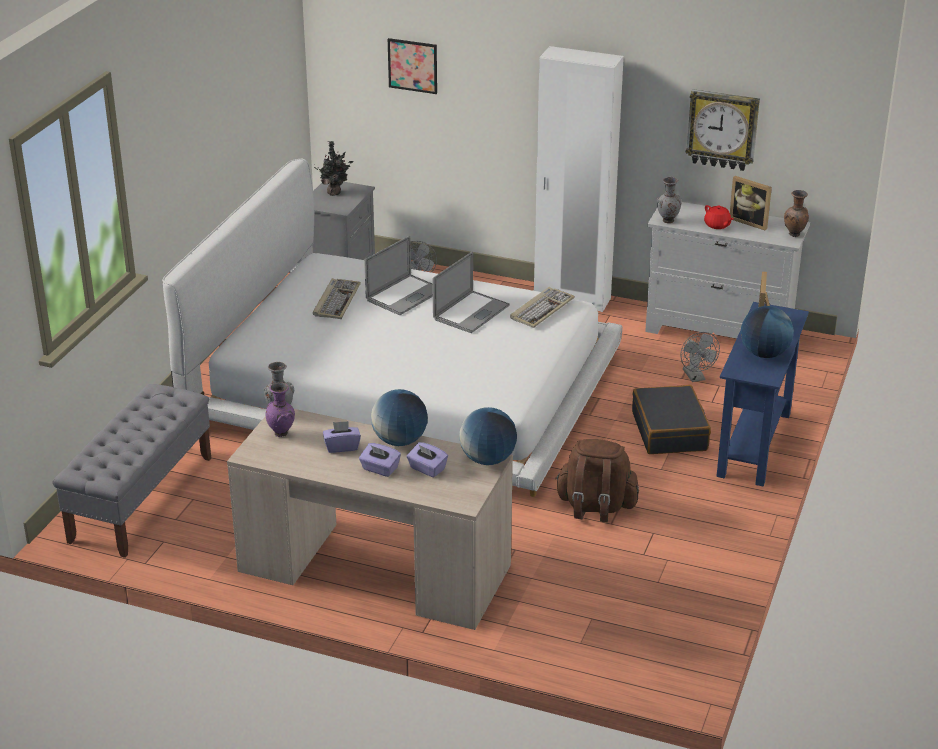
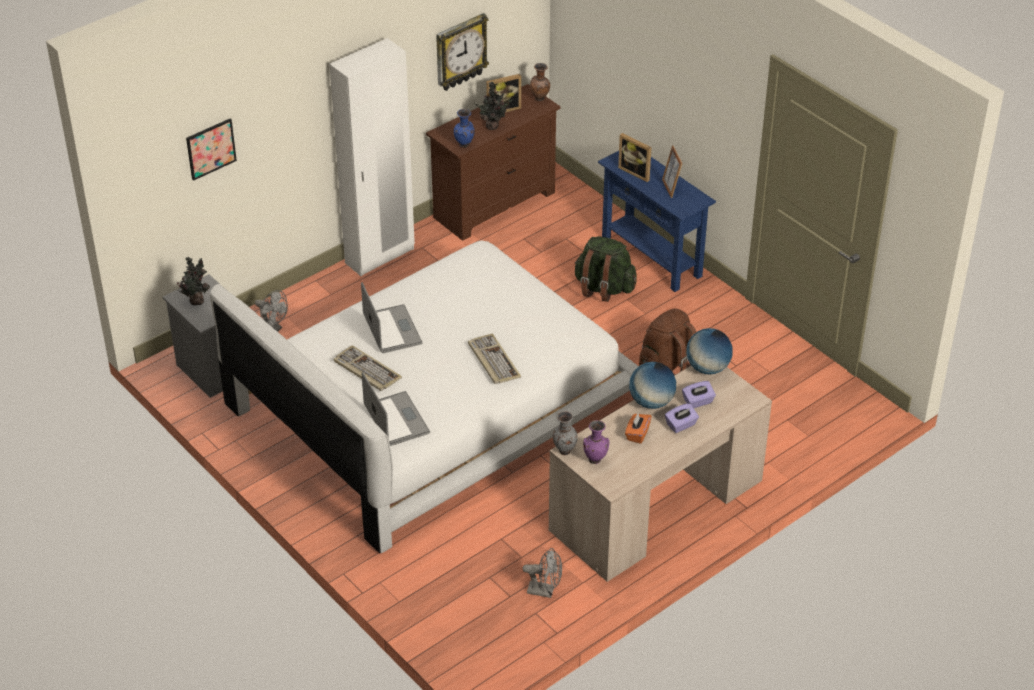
camera: 60 degrees left, 10 degrees up
grey bench [53,384,211,558] -> none
purple tissue box [323,421,361,453] -> orange tissue box [625,413,652,444]
laptop [432,252,510,333] -> laptop moved to [362,372,430,446]
keyboard [510,287,575,328] -> keyboard moved to [468,334,521,384]
black suitcase [632,385,711,454] -> green backpack [574,236,637,302]
white dresser [645,202,810,338] -> brown dresser [426,84,561,241]
grey vase [657,177,682,223] -> blue vase [454,109,475,148]
grey fan [680,332,720,382] -> grey fan moved to [522,548,562,598]
red teapot [704,205,733,229] -> potted plant [474,82,512,130]
globe [741,306,794,358] -> picture frame [662,145,683,198]

